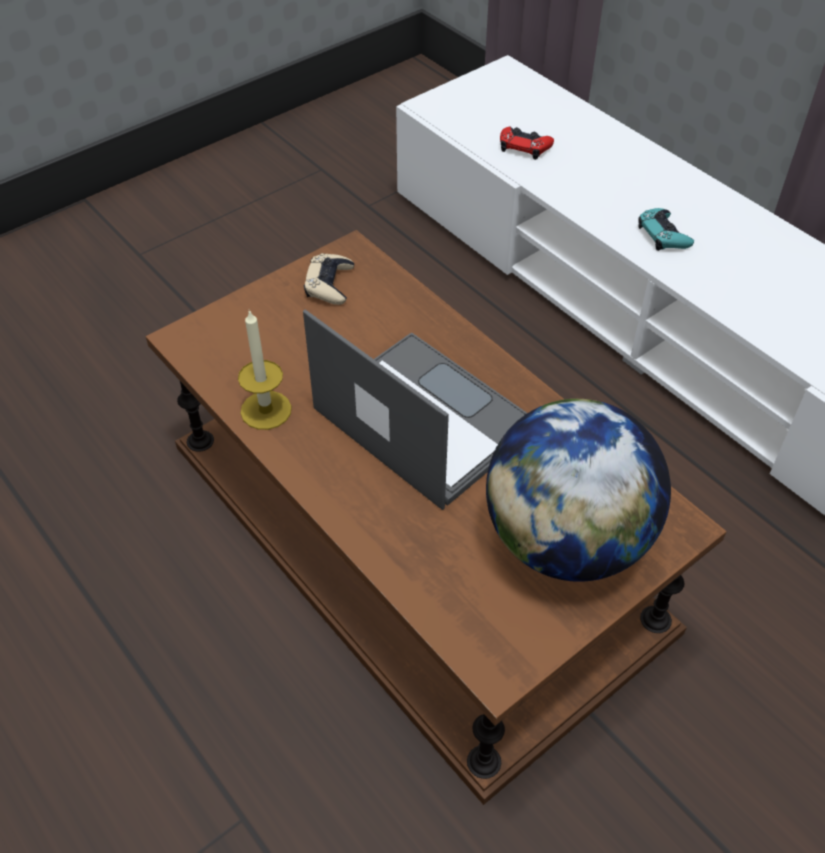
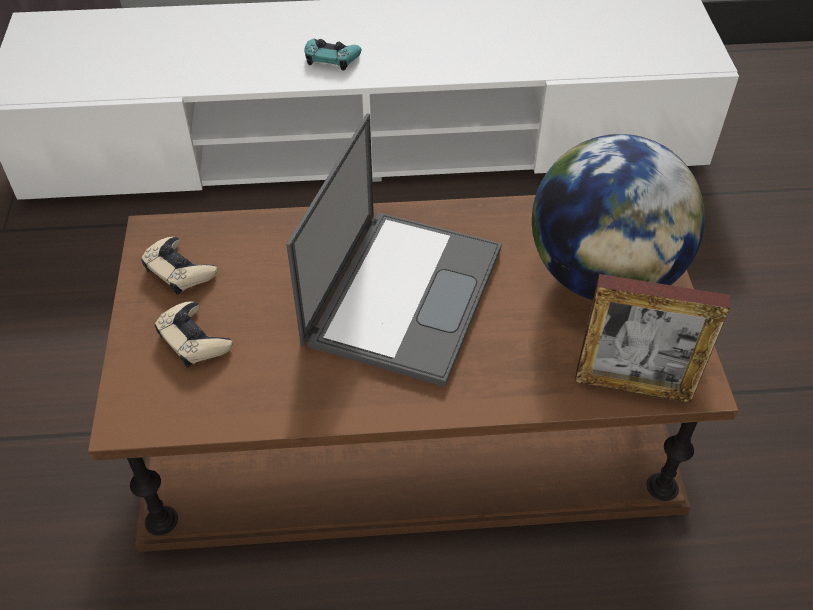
camera: 55 degrees left, 0 degrees up
candle [238,309,292,430] -> none
laptop [303,309,527,510] -> laptop turned 120 degrees clockwise [286,113,502,387]
red game controller [500,127,554,160] -> none
none -> beige game controller [155,301,233,367]
none -> picture frame [575,274,730,403]

